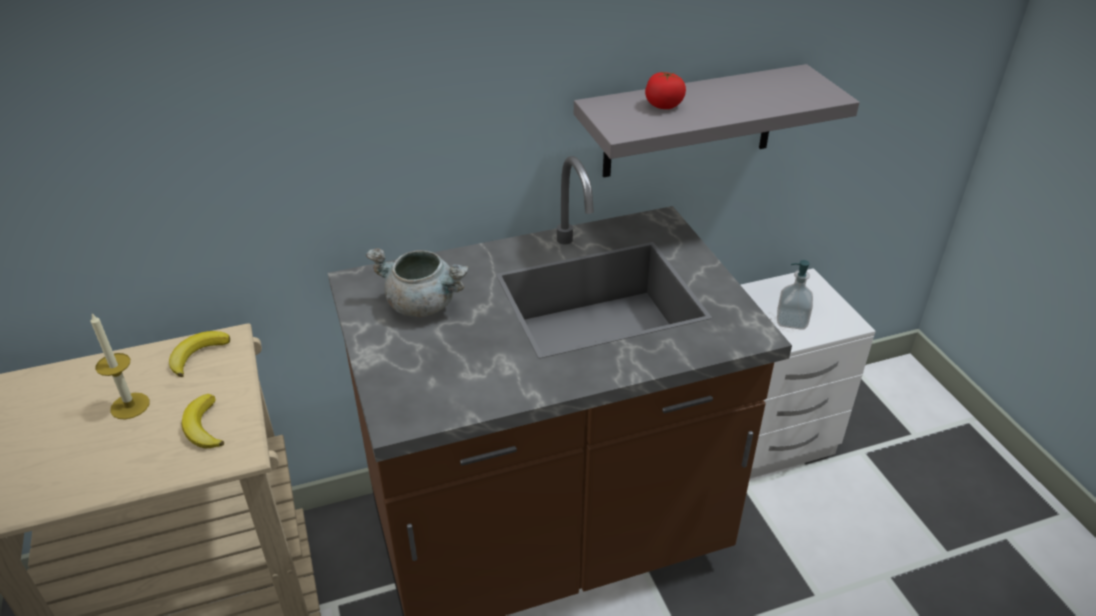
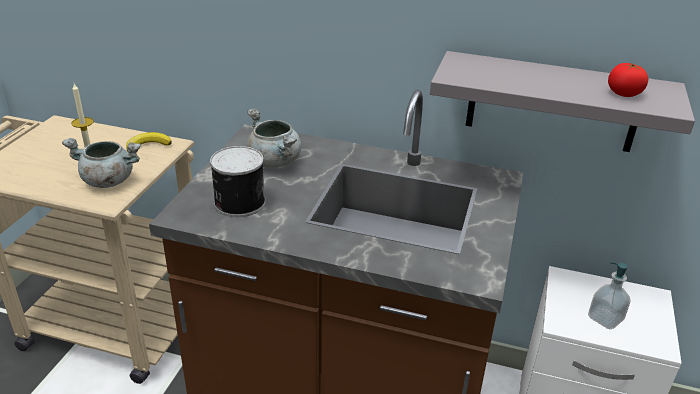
camera: 35 degrees right, 5 degrees down
banana [182,394,224,449] -> grey cooking pot [62,138,141,188]
tomato [645,72,686,109] -> tomato moved to [608,63,648,97]
none -> can [210,146,265,217]

